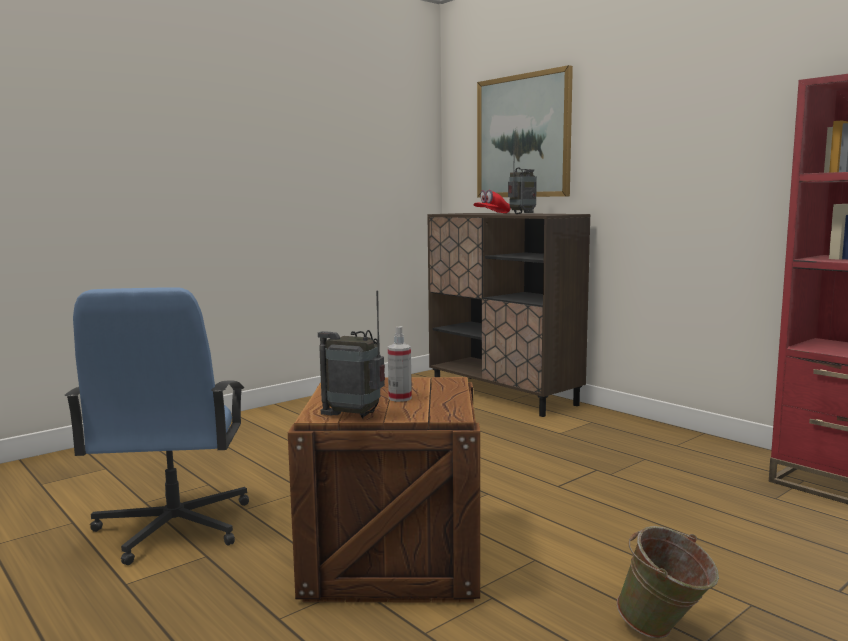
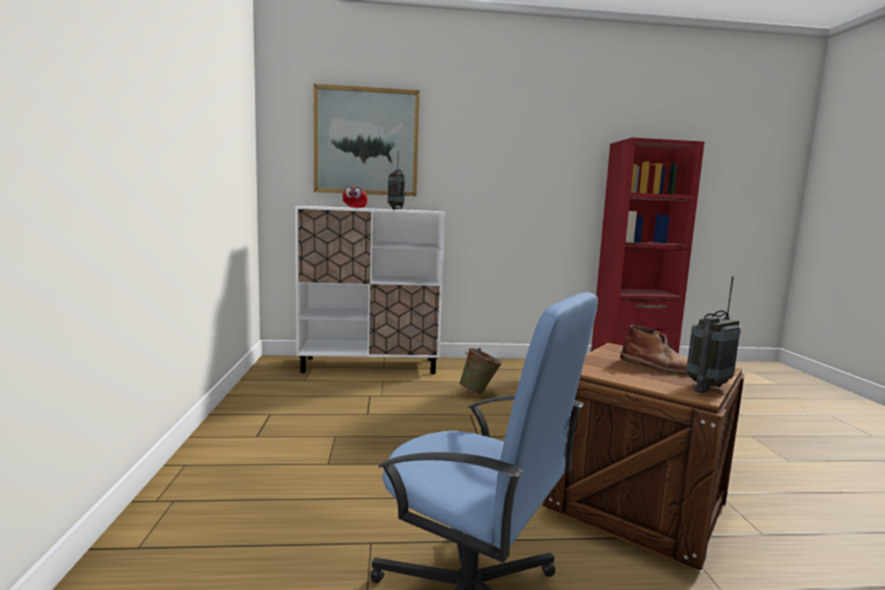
camera: 55 degrees left, 0 degrees up
spray bottle [388,326,412,402] -> brown boot [620,325,688,375]
brown cabinet [427,213,591,417] -> white cabinet [295,206,445,374]
green bucket [617,526,719,638] -> green bucket moved to [459,348,502,394]

